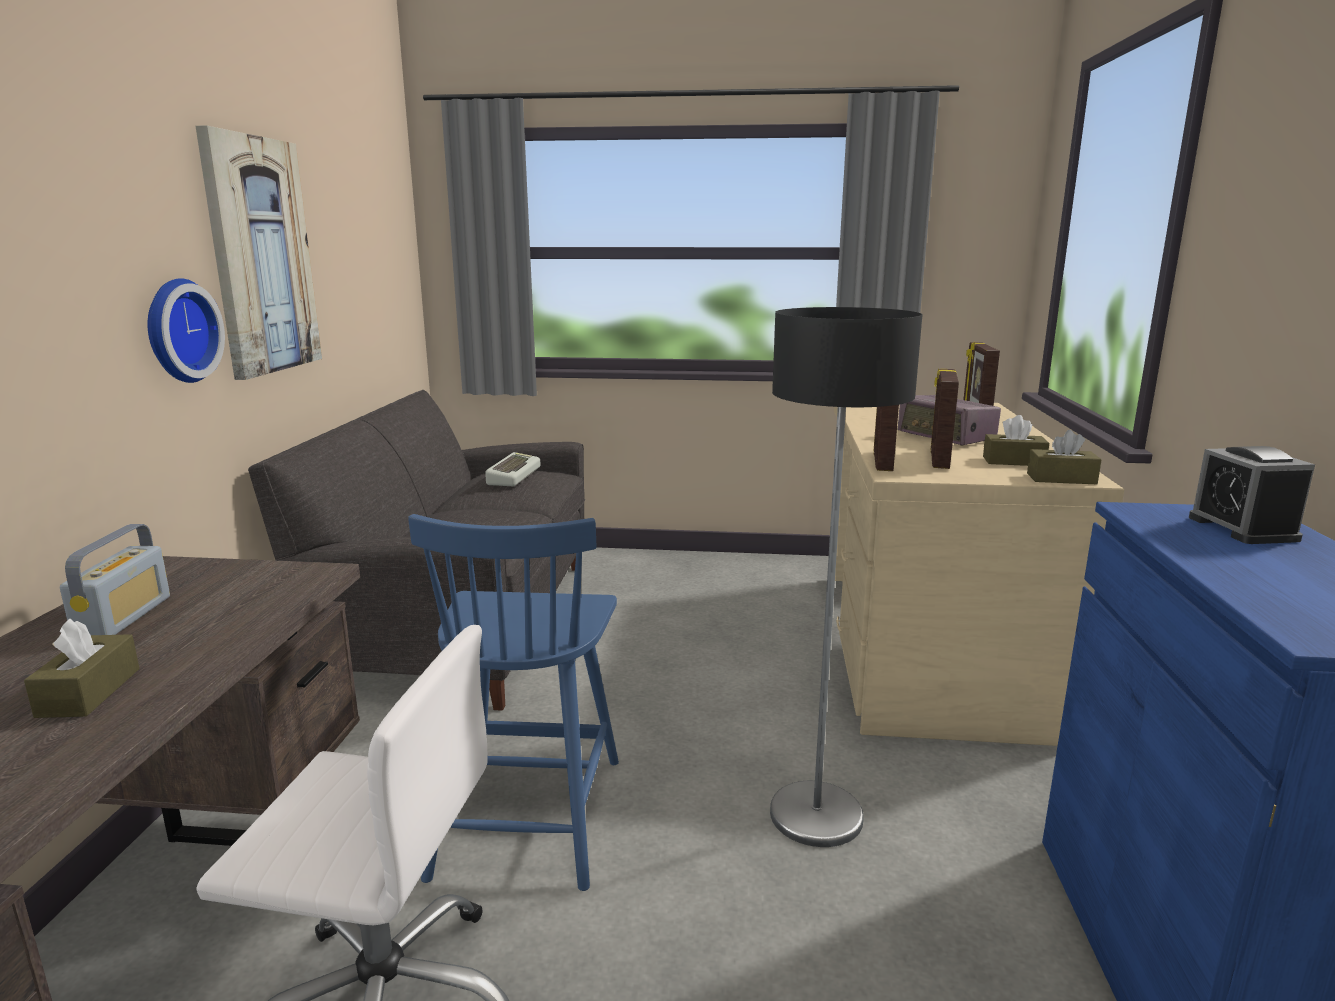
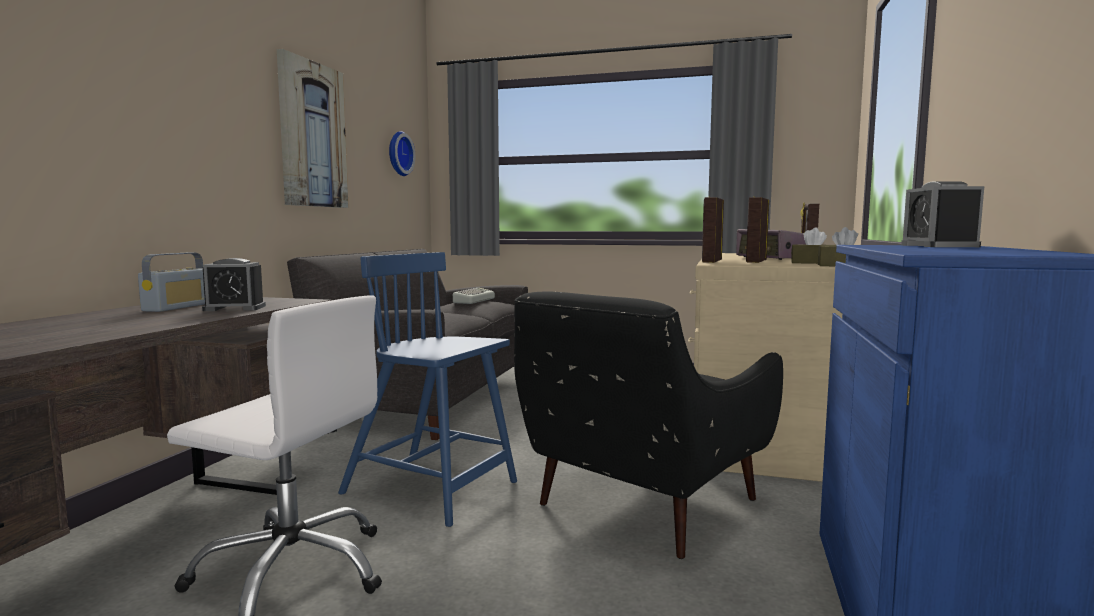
camera: 10 degrees right, 10 degrees down
brown tissue box [24,619,140,718] -> none
wall clock [148,278,225,383] -> wall clock moved to [389,131,415,176]
blue chair [408,514,619,891] -> blue chair turned 105 degrees clockwise [338,252,517,527]
floor lamp [770,307,923,847] -> black armchair [514,292,783,559]
none -> alarm clock [202,258,266,311]

